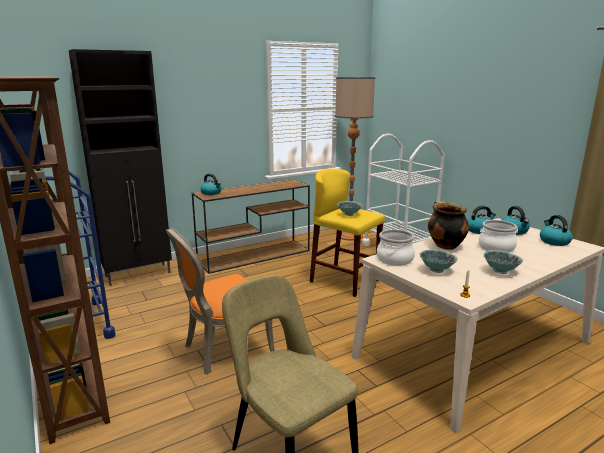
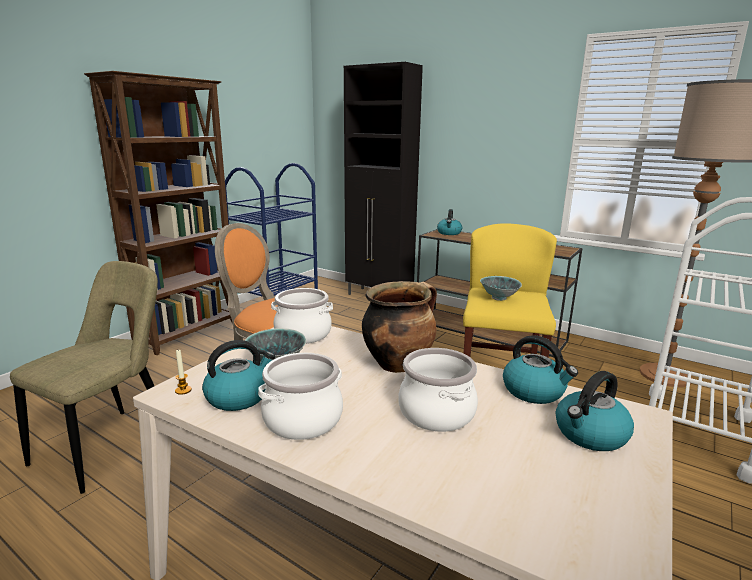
camera: 65 degrees right, 0 degrees up
bowl [483,250,523,274] -> cooking pot [258,353,343,440]
kettle [540,215,573,246] -> kettle moved to [202,340,275,411]

